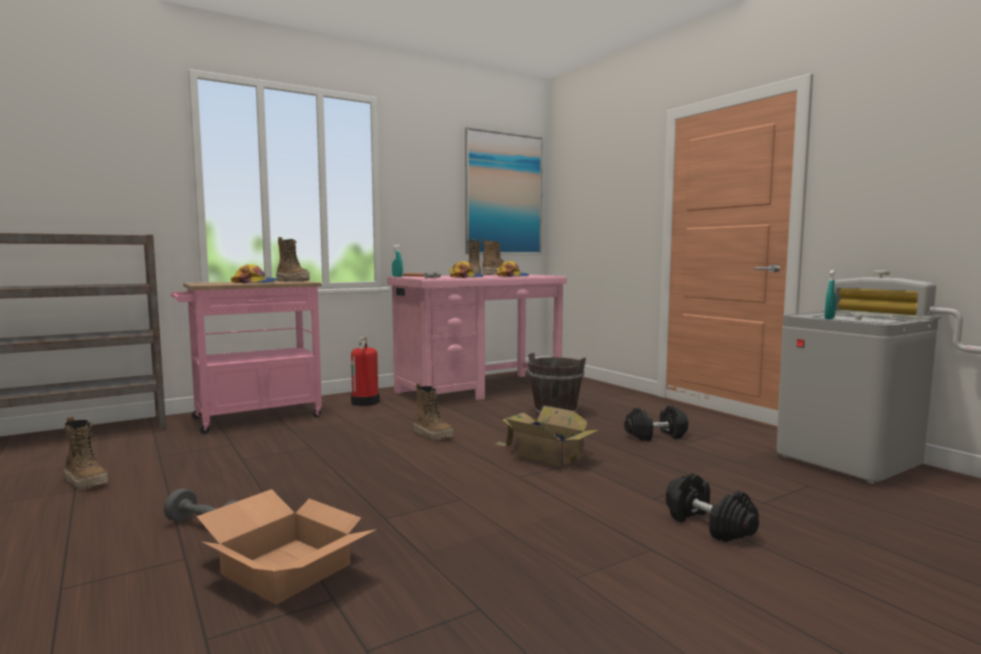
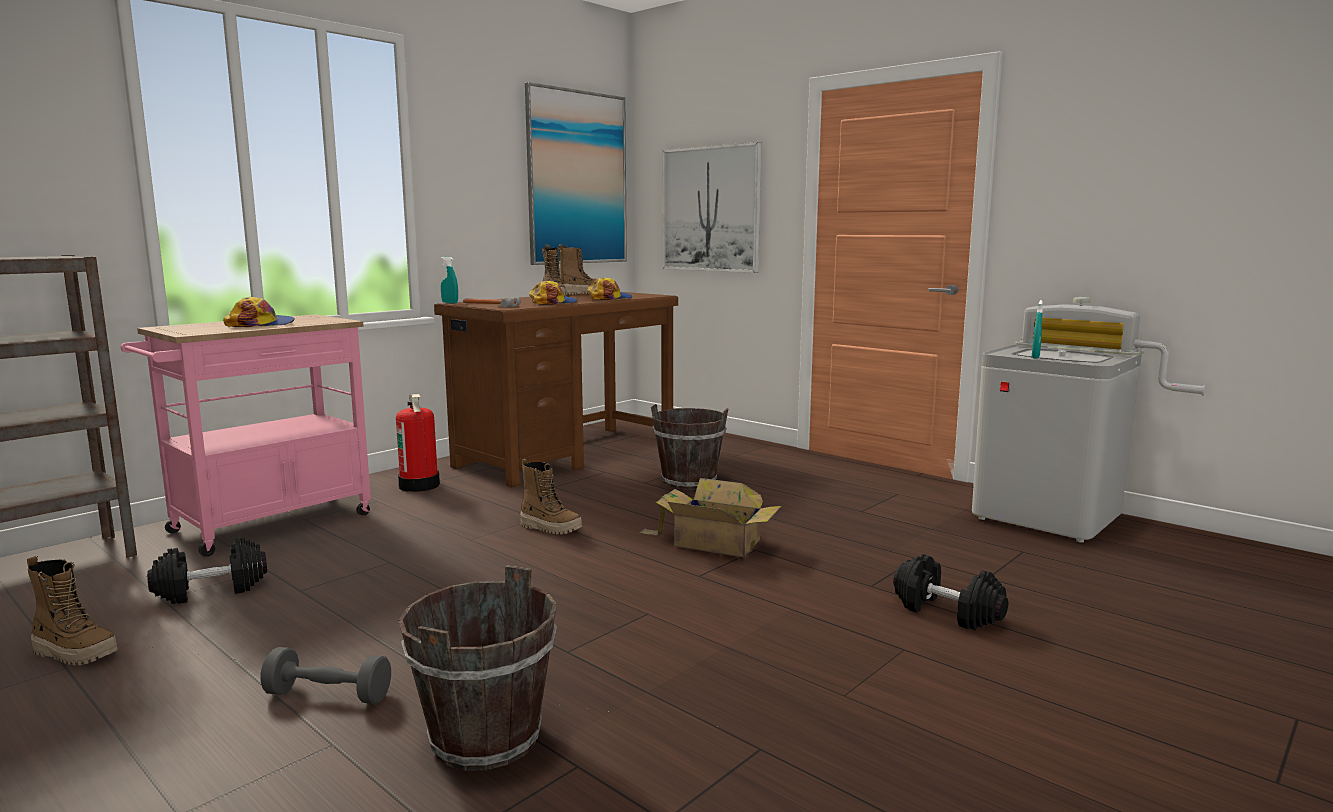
camera: 15 degrees left, 5 degrees up
cardboard box [196,489,377,605] -> brown bucket [398,565,557,771]
boot [276,237,310,282] -> none
pink desk [387,274,567,400] -> brown desk [434,292,678,487]
black dumbbell [624,405,688,441] -> black dumbbell moved to [147,538,267,604]
none -> picture [663,142,762,273]

